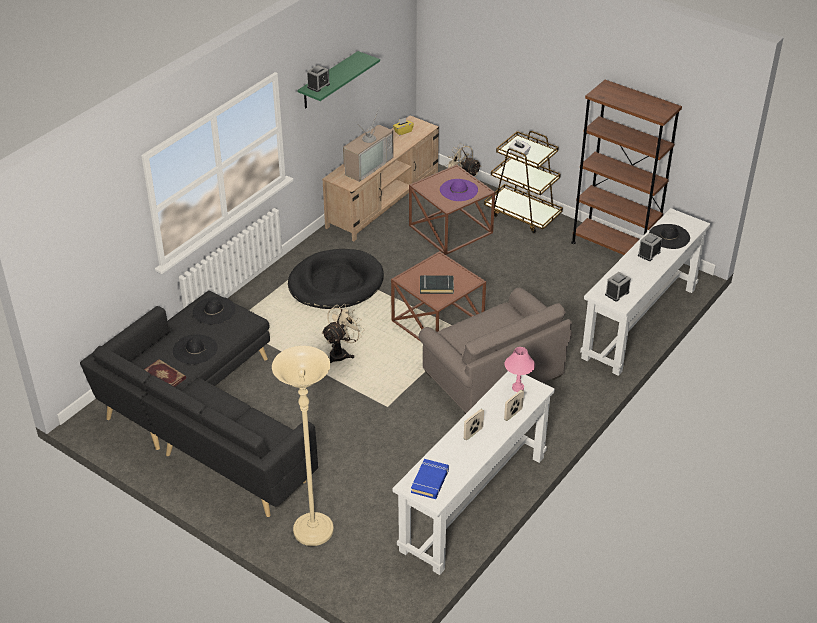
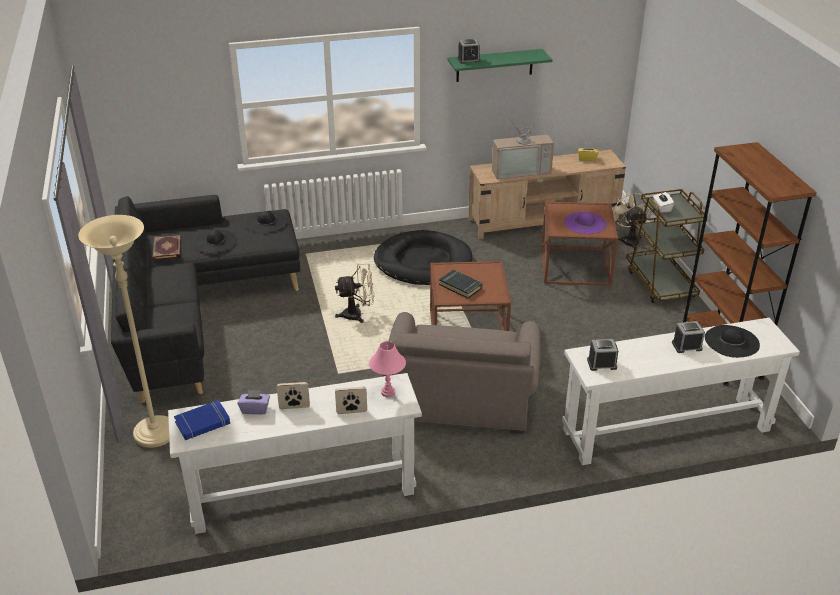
camera: 40 degrees right, 5 degrees down
none -> purple tissue box [238,390,270,414]

